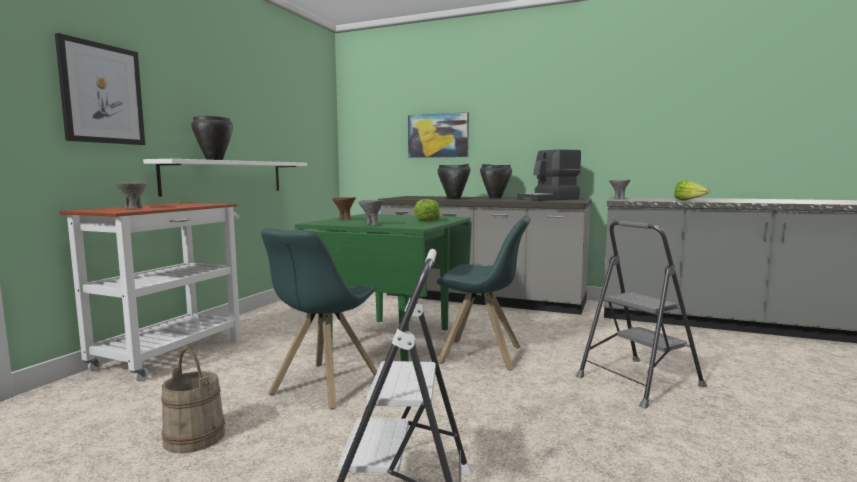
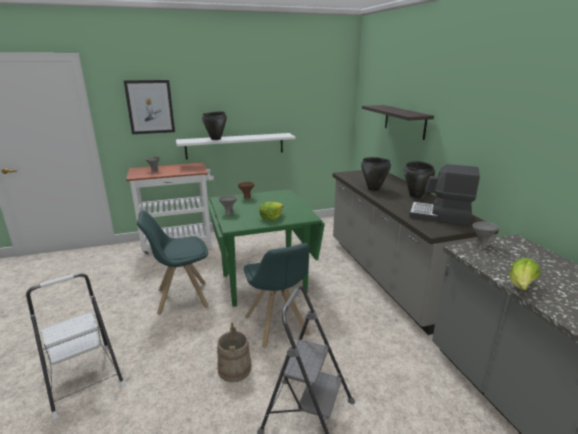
camera: 50 degrees right, 15 degrees up
beige bucket [161,348,225,454] -> beige bucket moved to [217,322,251,382]
picture [408,112,469,158] -> shelf [362,105,434,140]

